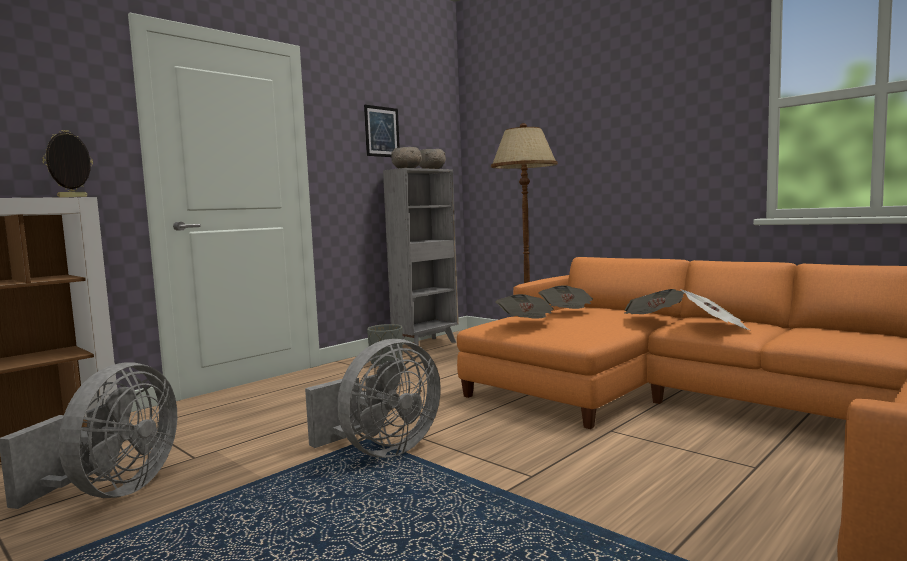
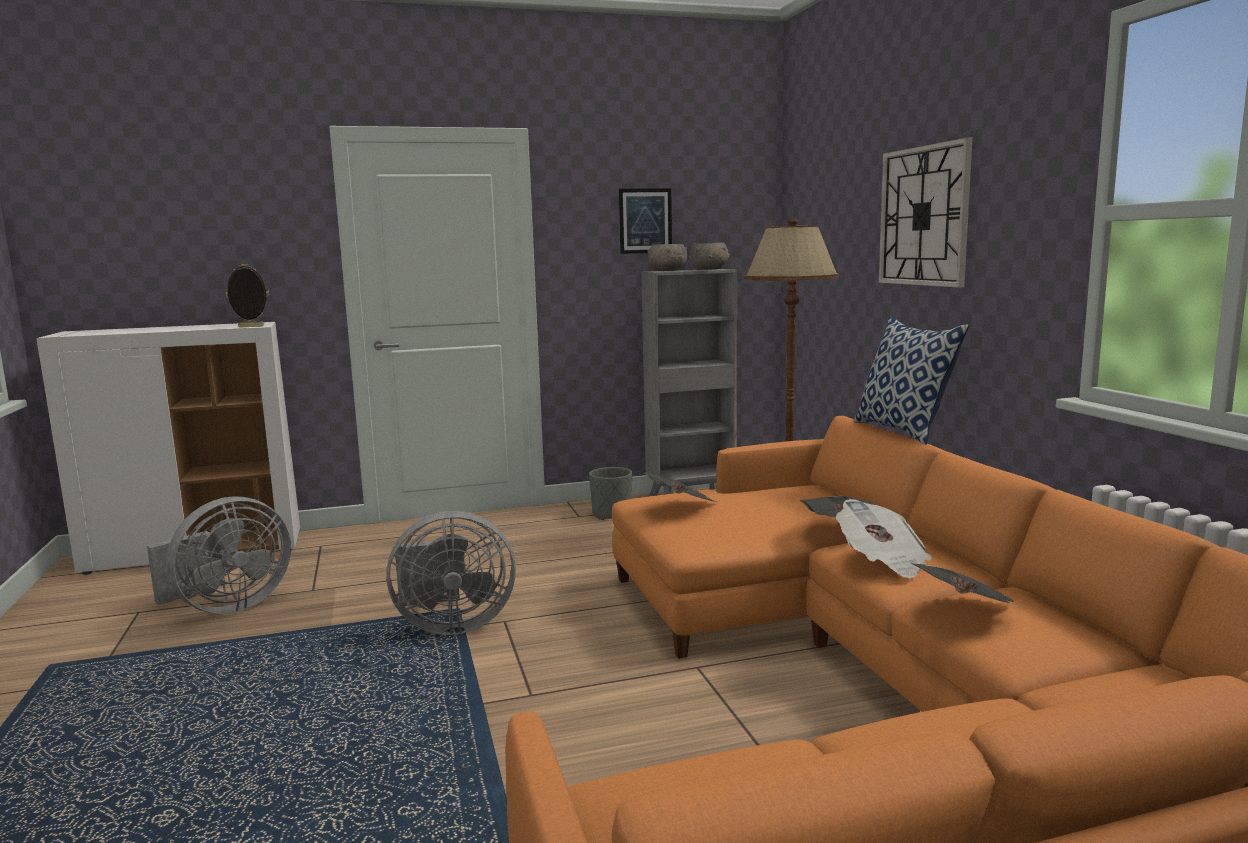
camera: 30 degrees right, 5 degrees up
newspaper [538,285,593,309] -> newspaper moved to [910,563,1014,603]
none -> pillow [854,316,969,445]
none -> wall clock [879,138,972,288]

